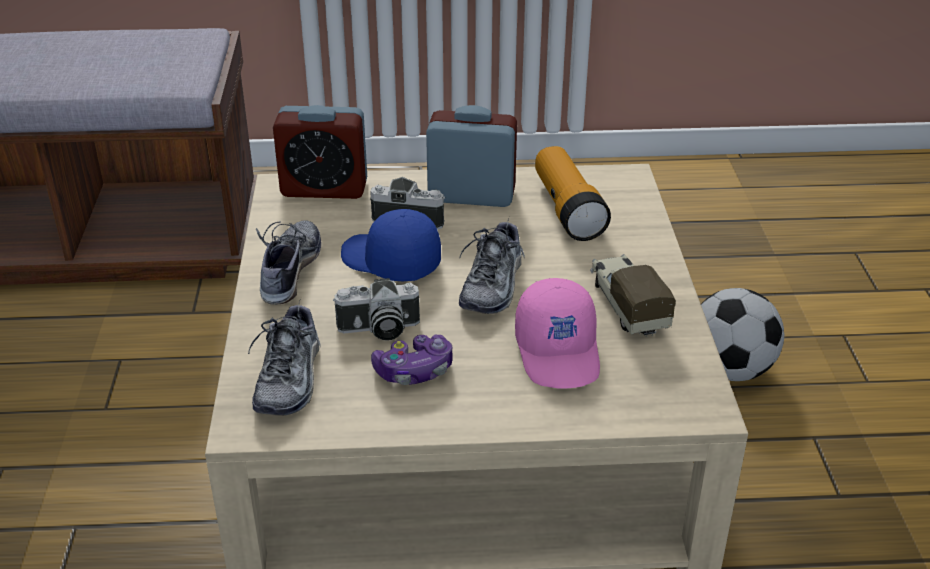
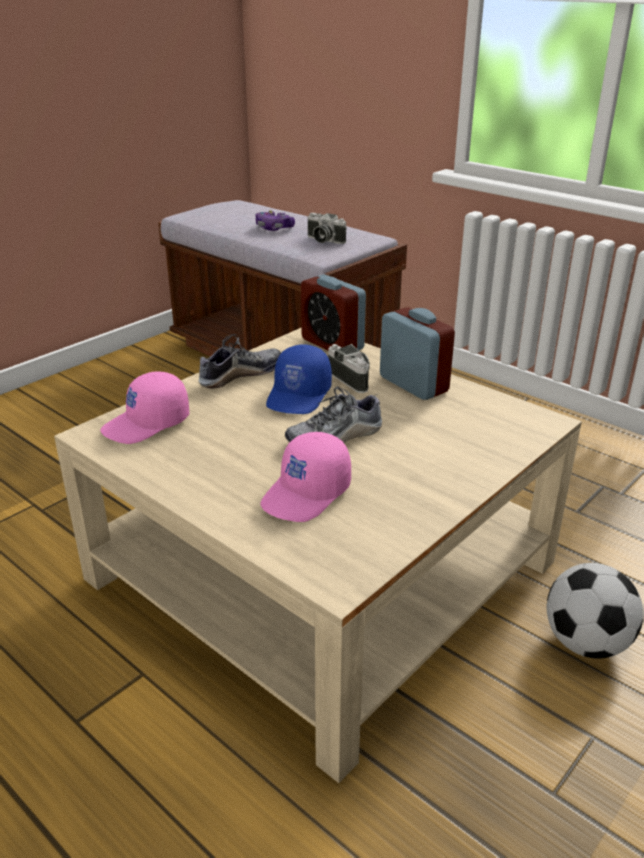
camera: 45 degrees right, 5 degrees down
shoe [248,301,321,416] -> pink cap [100,371,189,444]
camera [333,278,420,341] -> camera moved to [308,213,347,244]
blue cap [341,209,441,281] -> blue cap turned 150 degrees counterclockwise [266,344,332,414]
game controller [371,334,453,385] -> game controller moved to [256,210,295,231]
flashlight [535,146,611,241] -> none
toy truck [590,254,676,337] -> none

